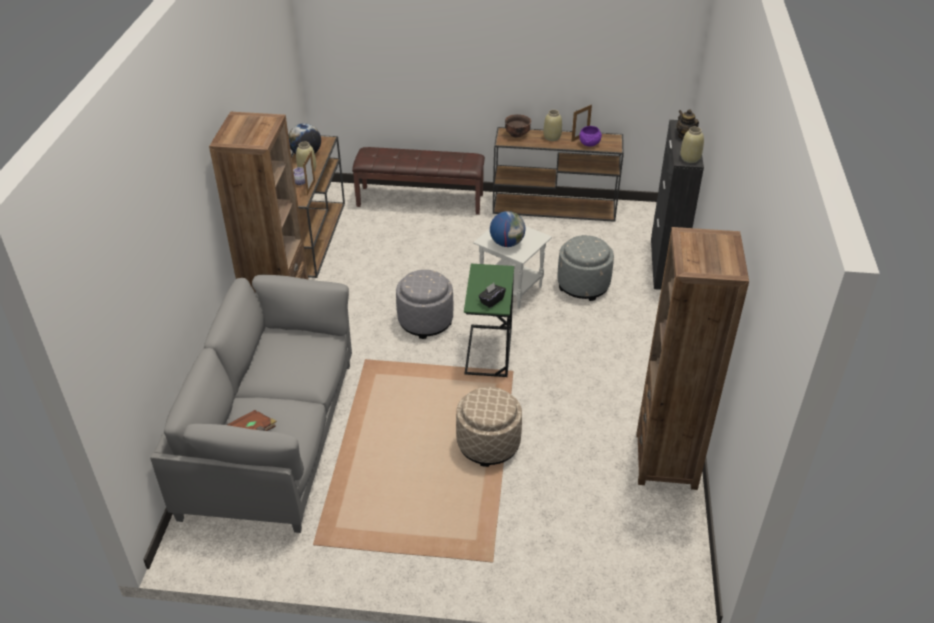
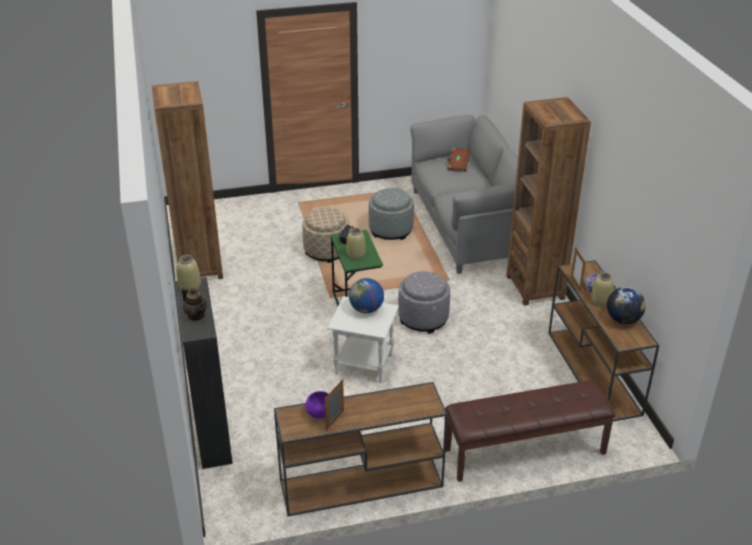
camera: 160 degrees right, 5 degrees down
brown bowl [505,114,531,137] -> none
beige vase [544,110,562,141] -> beige vase moved to [346,228,366,260]
grey ottoman [557,235,614,301] -> grey ottoman moved to [369,188,414,240]

